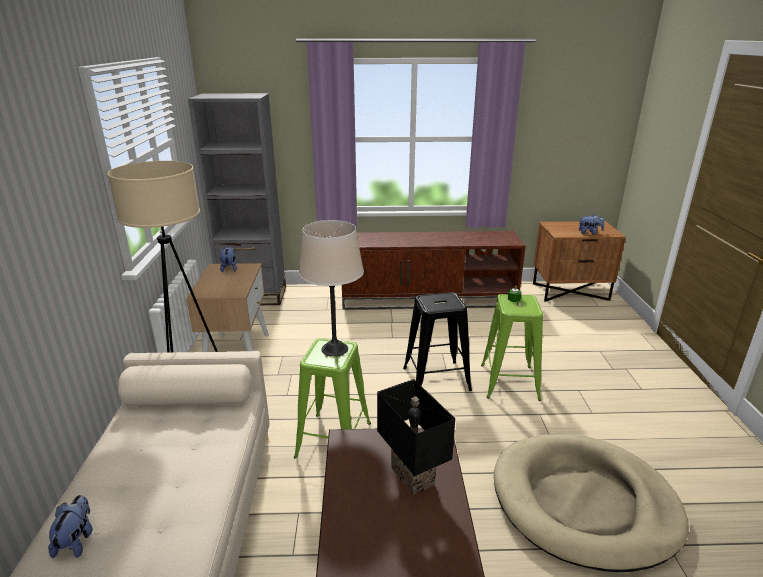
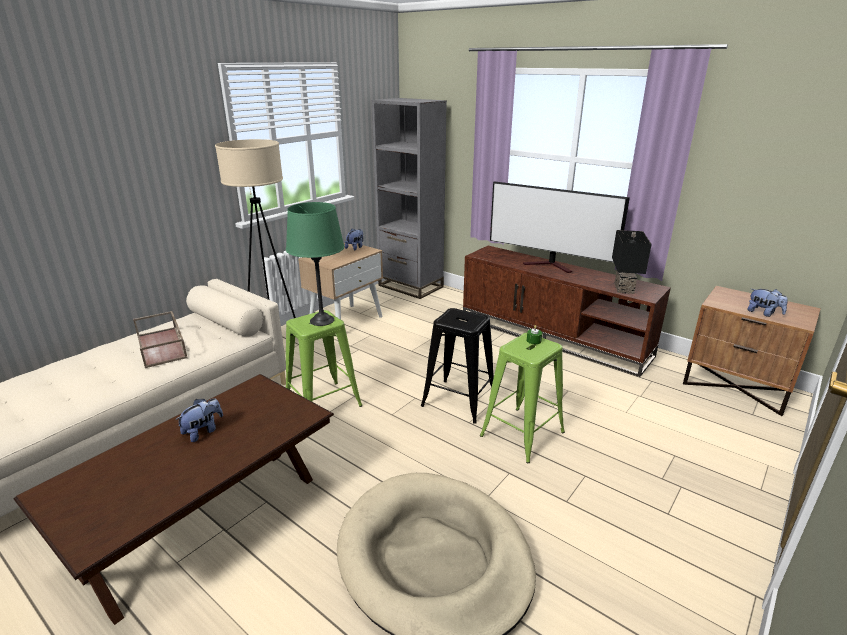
camera: 40 degrees right, 0 degrees up
plush toy [48,495,93,558] -> plush toy moved to [175,398,223,442]
beige table lamp [299,220,364,357] -> green table lamp [286,202,345,326]
black table lamp [377,379,455,495] -> black table lamp moved to [612,230,652,294]
none -> brown tray [133,311,187,368]
none -> television [490,181,630,273]

